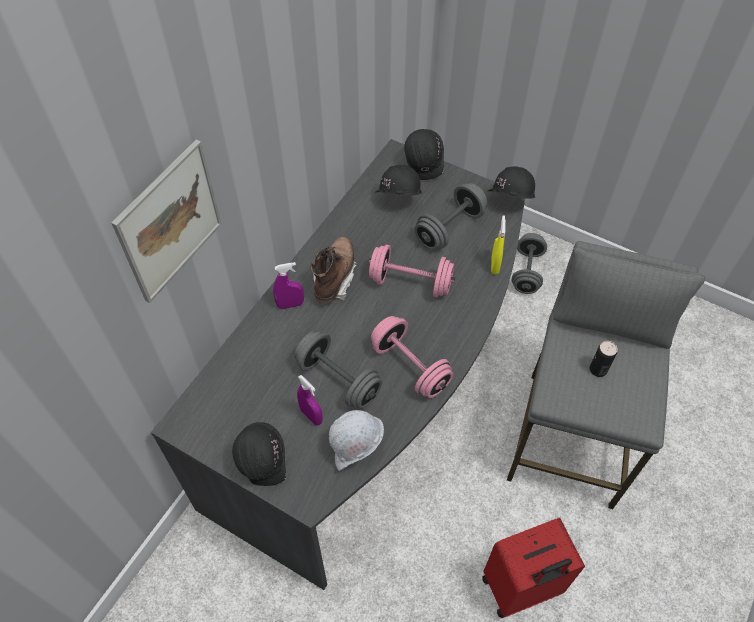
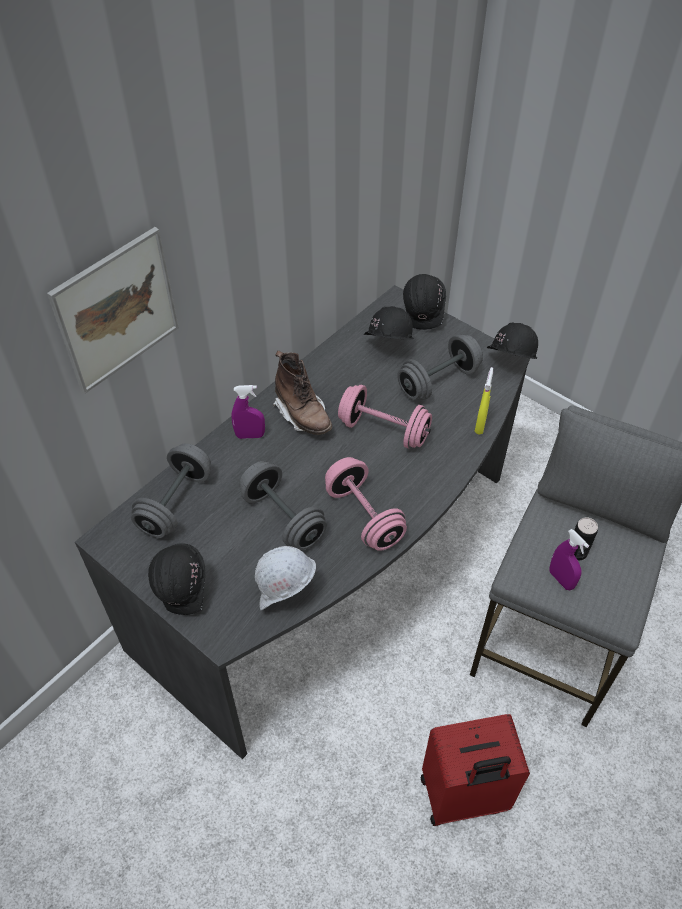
camera: 10 degrees right, 5 degrees down
purple spray bottle [297,375,323,425] -> purple spray bottle moved to [550,529,589,590]
brown boot [310,237,357,303] -> brown boot turned 120 degrees clockwise [273,351,332,435]
grey dumbbell [512,233,547,294] -> grey dumbbell moved to [131,443,211,538]

